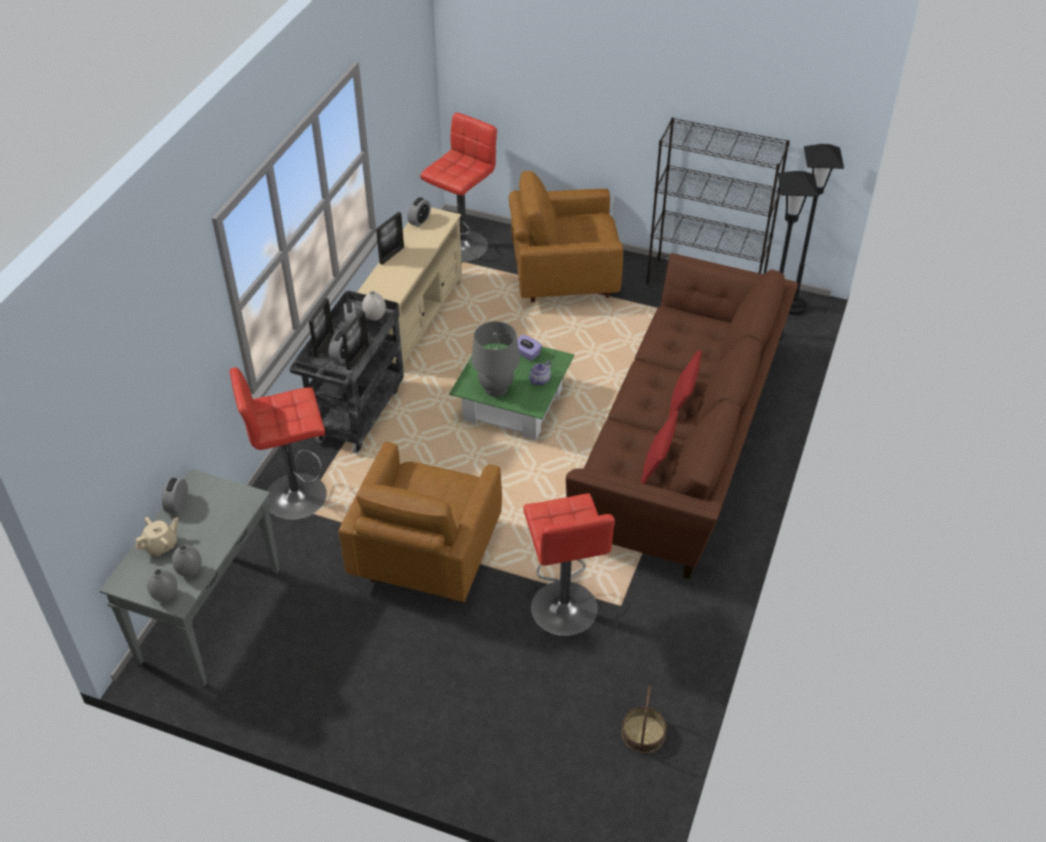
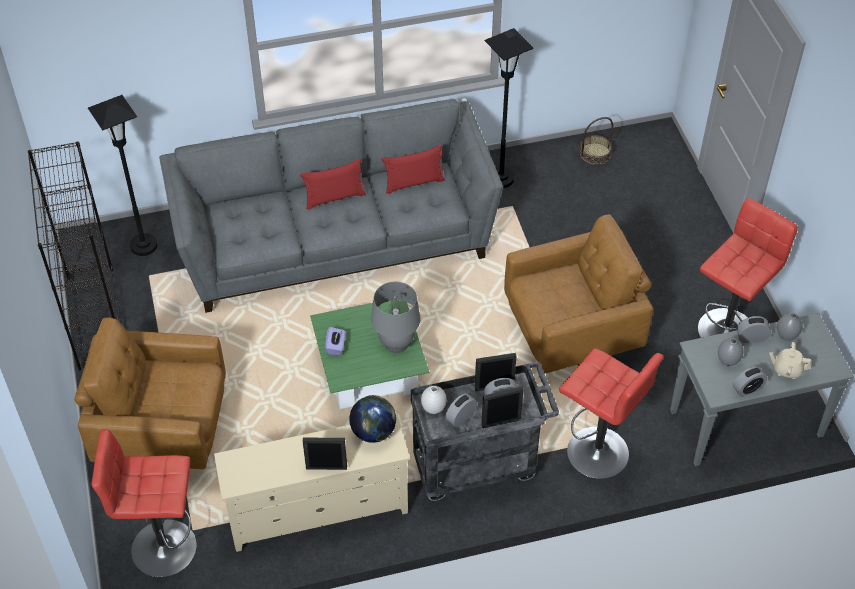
camera: 125 degrees left, 5 degrees up
grey vase [147,569,177,602] -> grey vase moved to [718,338,743,366]
alarm clock [408,197,431,227] -> alarm clock moved to [736,316,771,343]
brown armchair [509,171,623,302] -> brown armchair turned 135 degrees clockwise [74,317,226,469]
red stool [523,493,615,636] -> red stool moved to [698,198,798,338]
teapot [529,360,551,385] -> none
brown sofa [566,253,798,579] -> grey sofa [159,99,503,313]
black floor lamp [789,144,844,315] -> black floor lamp moved to [485,28,534,188]
none -> globe [349,395,396,443]

